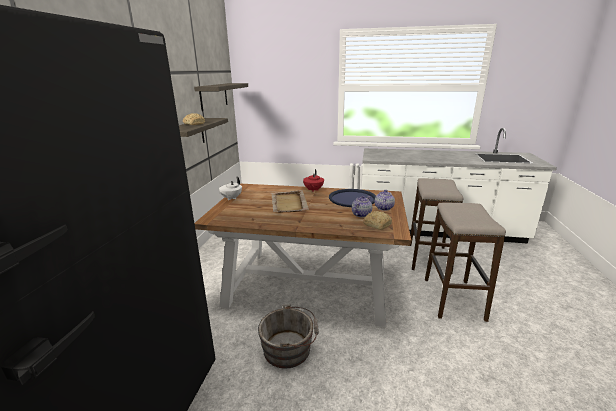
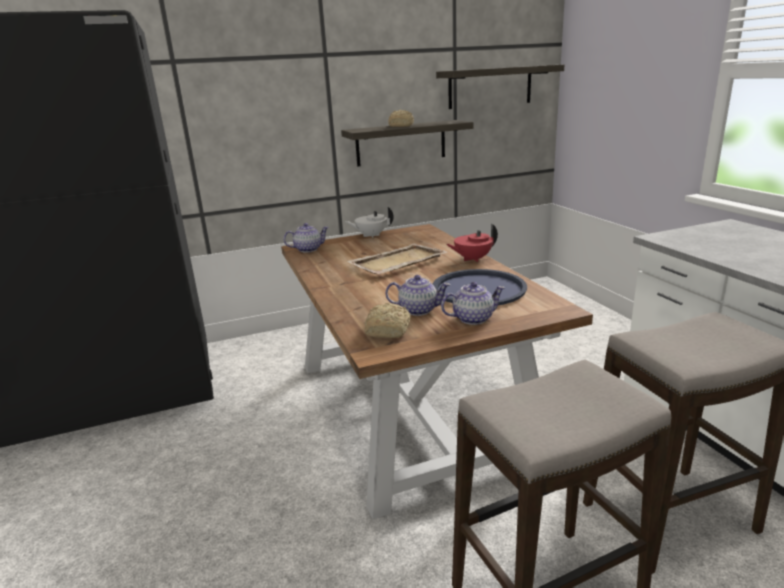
camera: 60 degrees right, 0 degrees up
grey bucket [258,304,319,368] -> none
none -> teapot [284,223,329,253]

